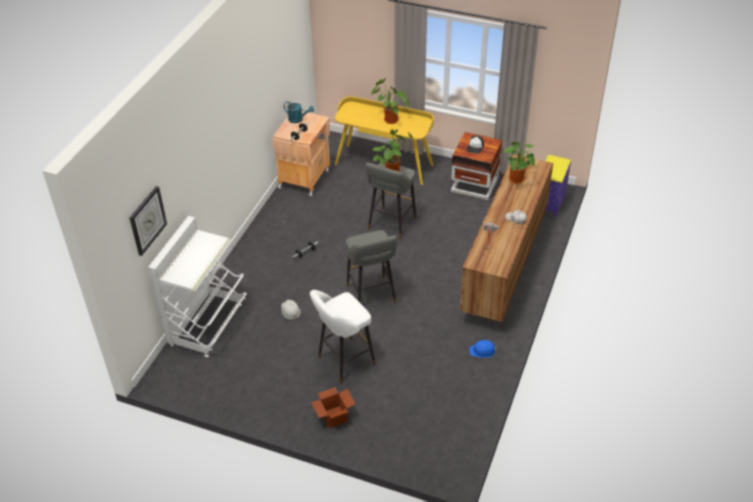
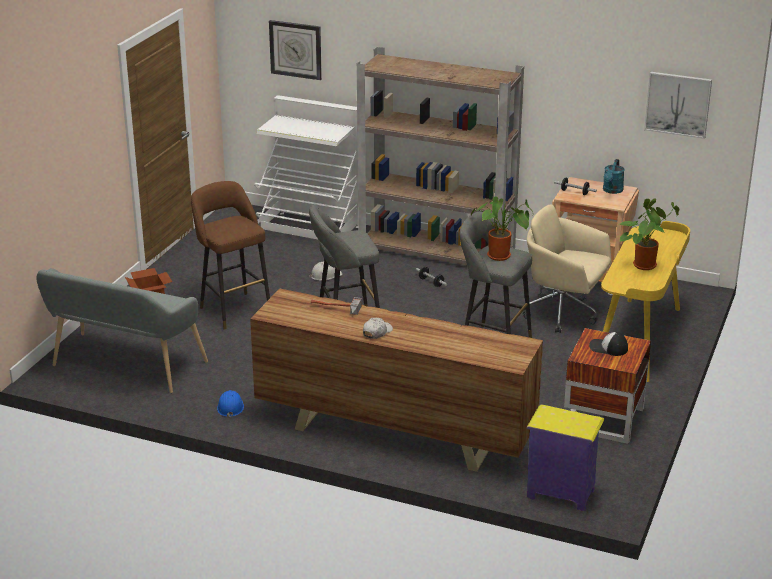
camera: 90 degrees right, 15 degrees down
white stool [310,290,376,384] -> brown stool [191,181,270,330]
potted plant [504,141,535,184] -> none
none -> grey bench [37,268,208,393]
none -> brown bookcase [357,47,524,266]
none -> beige office chair [523,204,611,333]
none -> picture [644,72,712,139]

